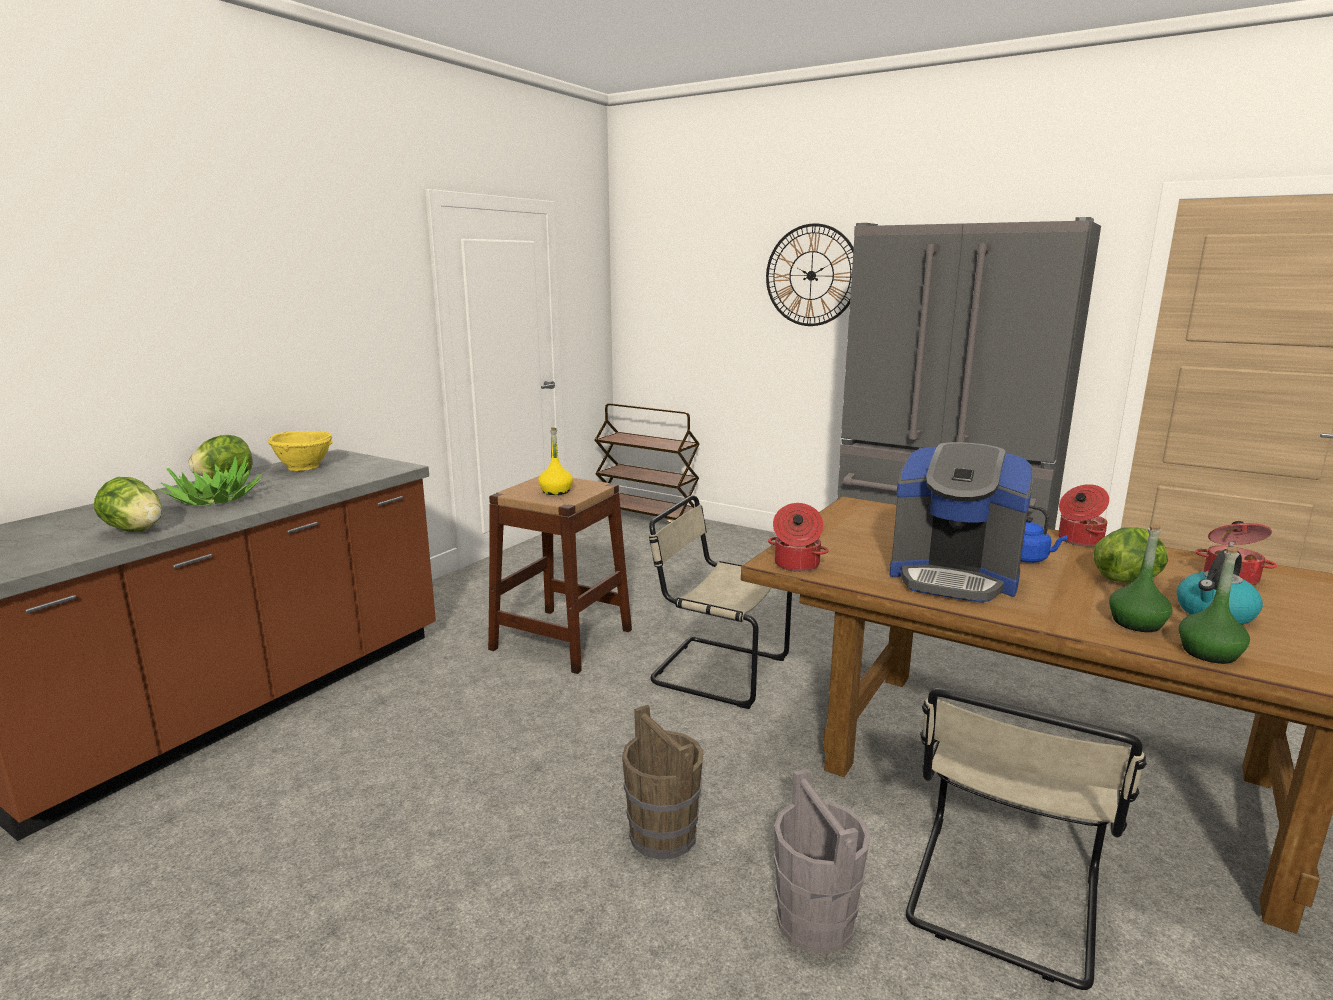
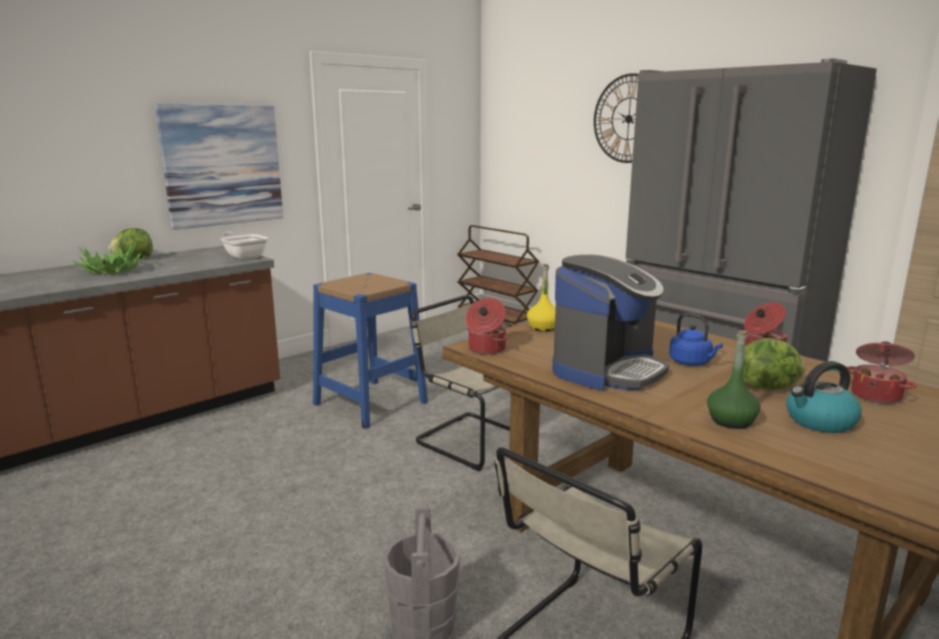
camera: 15 degrees right, 0 degrees up
lettuce [94,477,162,532] -> none
yellow bowl [268,431,333,471] -> none
brown stool [488,476,632,674] -> blue stool [313,273,428,429]
yellow bottle [538,427,573,495] -> yellow bottle moved to [527,264,556,332]
brown bucket [622,705,704,860] -> none
coffee machine [890,442,1033,603] -> coffee machine turned 90 degrees counterclockwise [552,255,669,391]
green bottle [1178,547,1250,664] -> none
none -> picture [155,103,283,230]
none -> frying pan [220,231,268,260]

